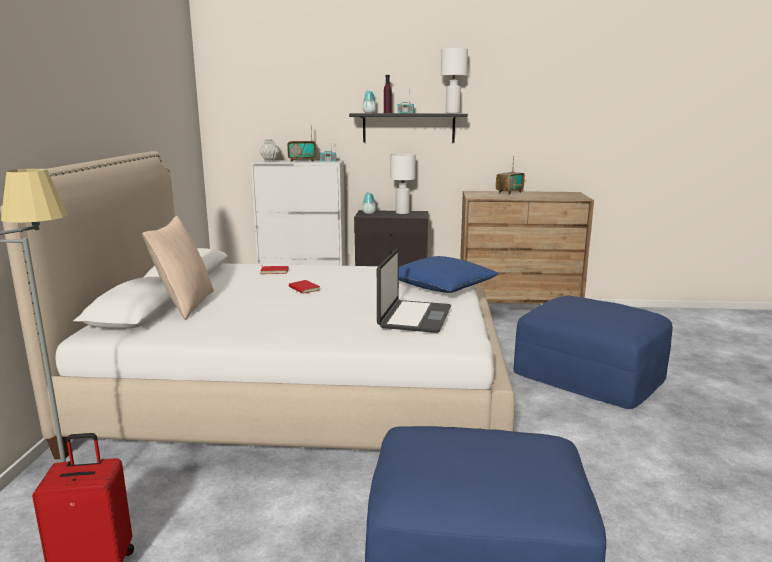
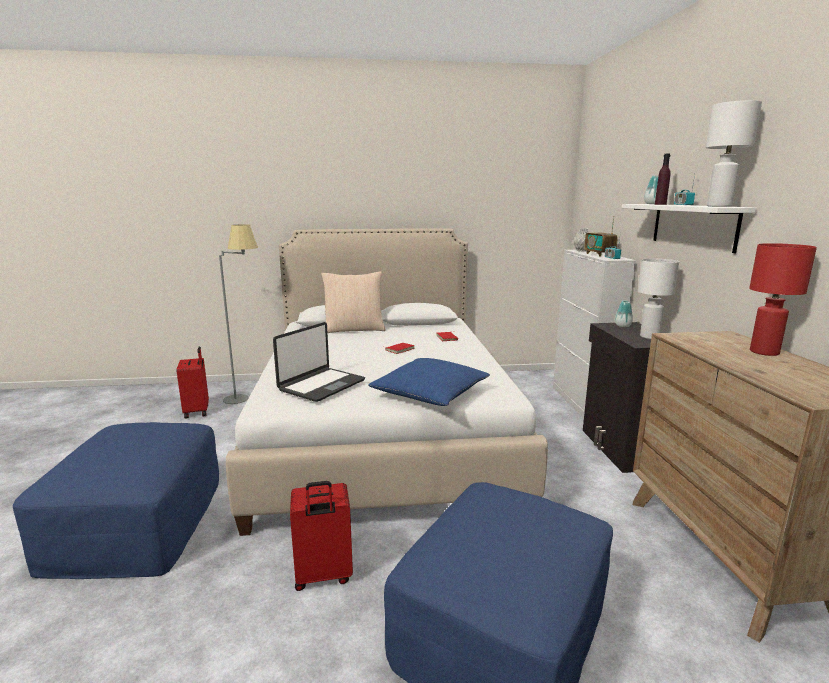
camera: 80 degrees right, 0 degrees up
black shelf [349,113,468,143] -> white shelf [622,204,757,253]
laptop [377,249,451,333] -> laptop turned 60 degrees counterclockwise [273,322,365,402]
radio [496,156,525,195] -> red table lamp [749,243,817,356]
none -> red suitcase [290,481,353,591]

